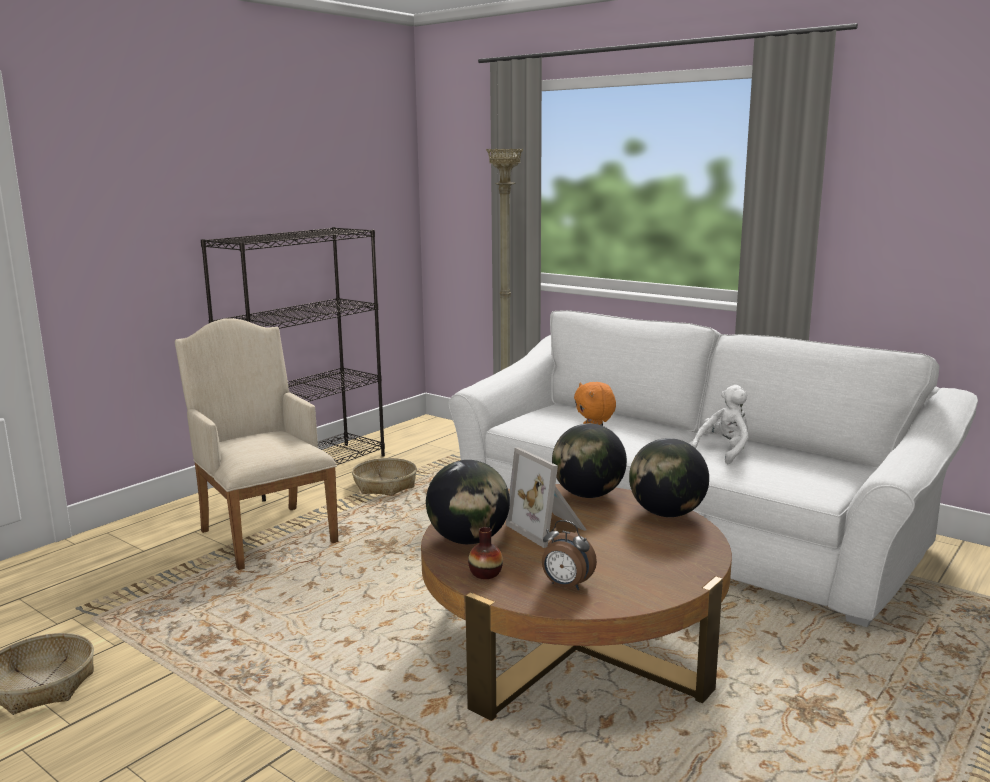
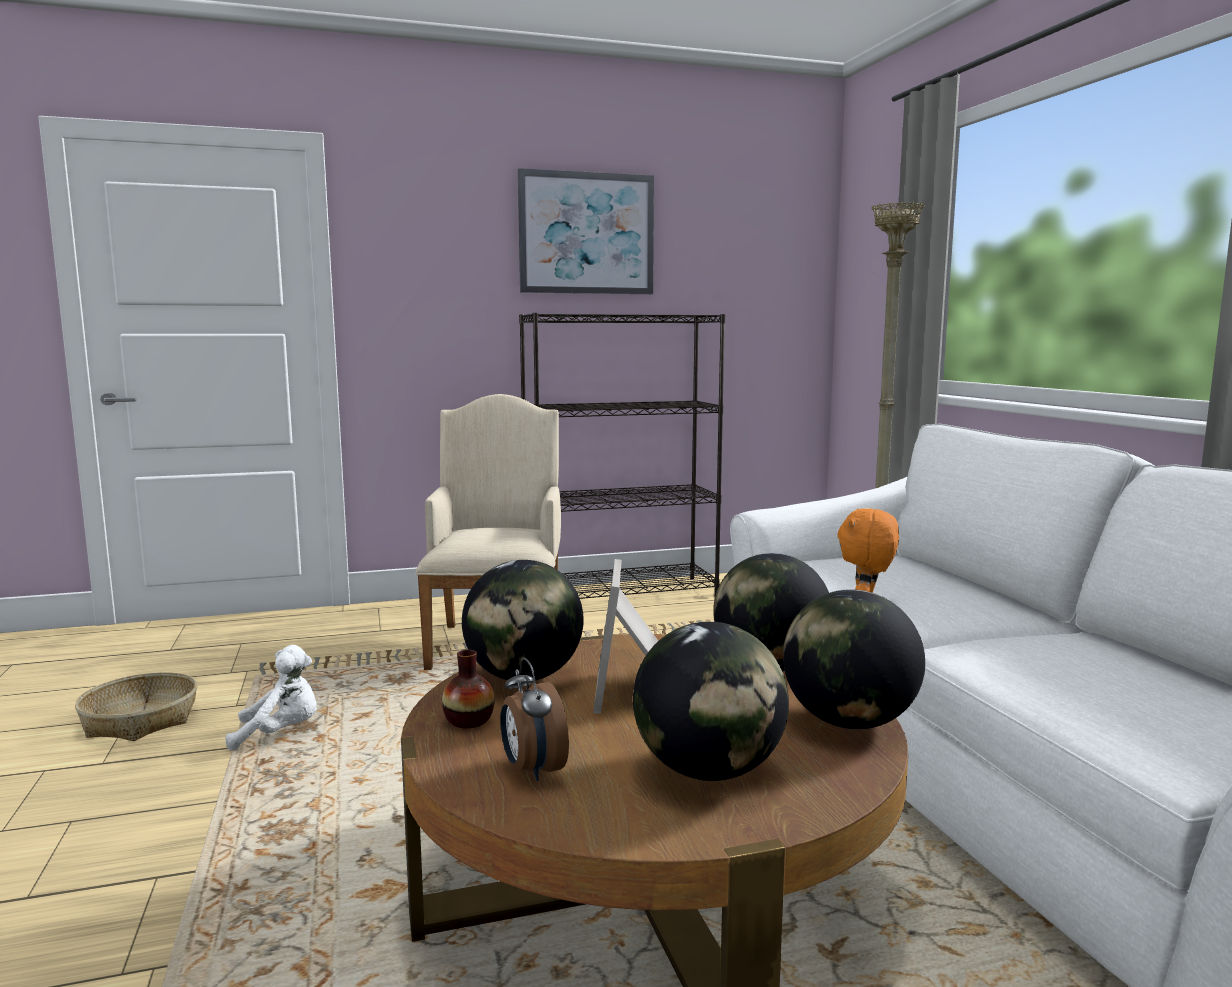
camera: 35 degrees right, 5 degrees down
basket [352,458,417,496] -> none
white plush toy [691,385,749,464] -> white plush toy moved to [225,645,317,751]
none -> picture [518,168,654,294]
none -> globe [633,622,789,781]

